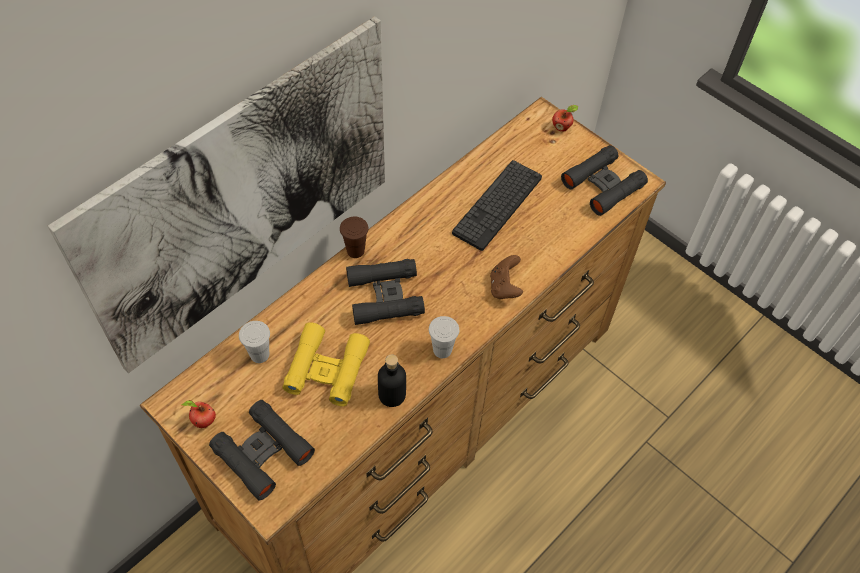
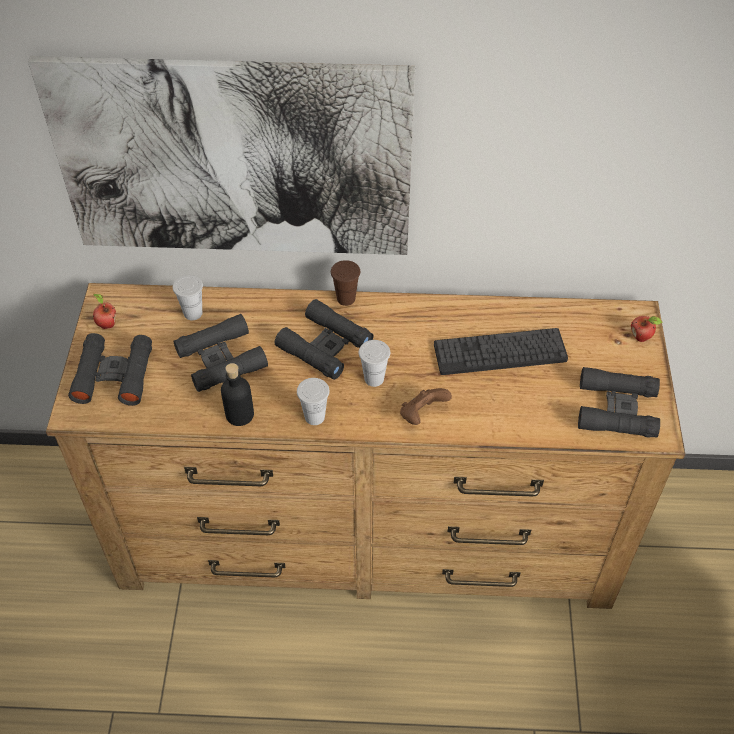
camera: 50 degrees right, 5 degrees down
yellow binoculars [282,322,370,406] -> black binoculars [173,314,268,392]
none -> white cup [359,340,390,387]

